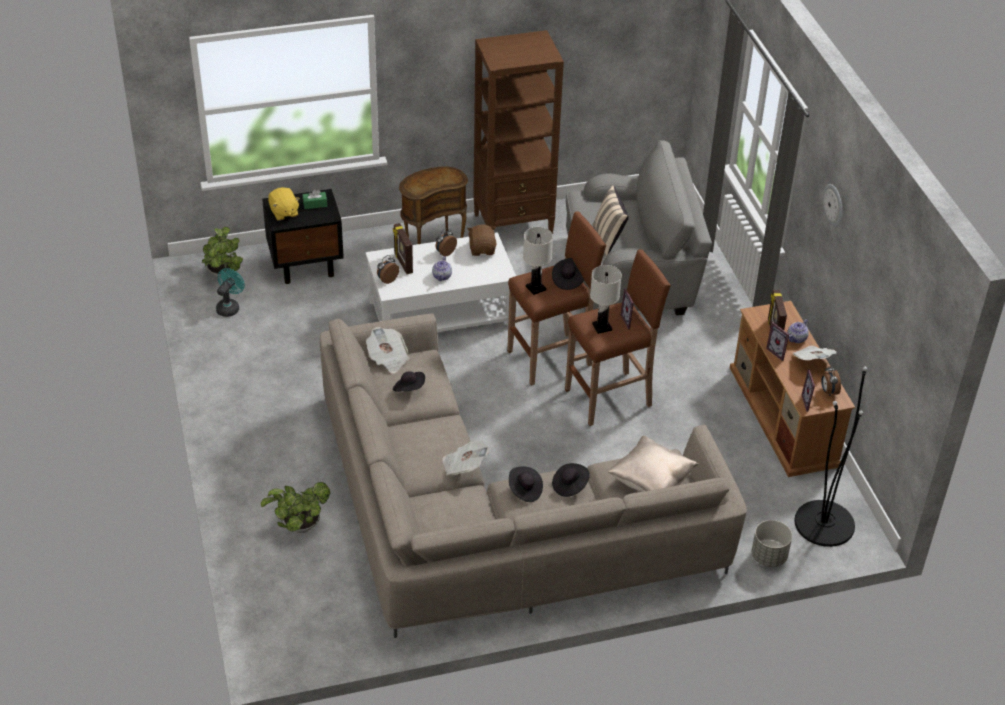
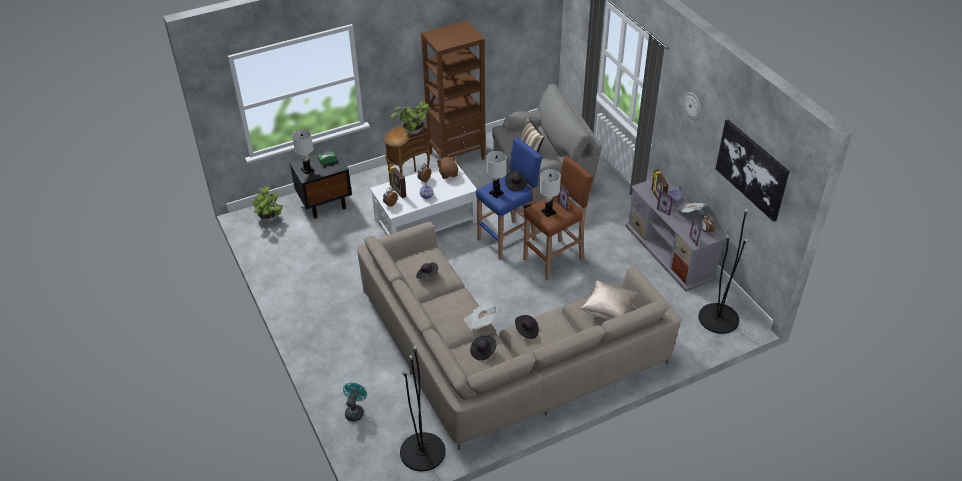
camera: 10 degrees left, 0 degrees up
turquoise fan [216,268,245,317] -> turquoise fan moved to [343,383,367,421]
potted plant [261,482,330,533] -> potted plant moved to [391,101,429,134]
yellow plush toy [268,187,300,221] -> white table lamp [292,129,314,174]
newspaper [366,327,410,374] -> none
brown stool [507,211,606,386] -> blue stool [476,137,542,260]
black hat [552,463,590,497] -> black hat moved to [470,336,496,361]
brown tv stand [730,301,856,477] -> grey tv stand [625,179,726,292]
grey planter [752,520,792,567] -> none
none -> black floor lamp [400,346,446,471]
none -> picture [716,120,790,222]

